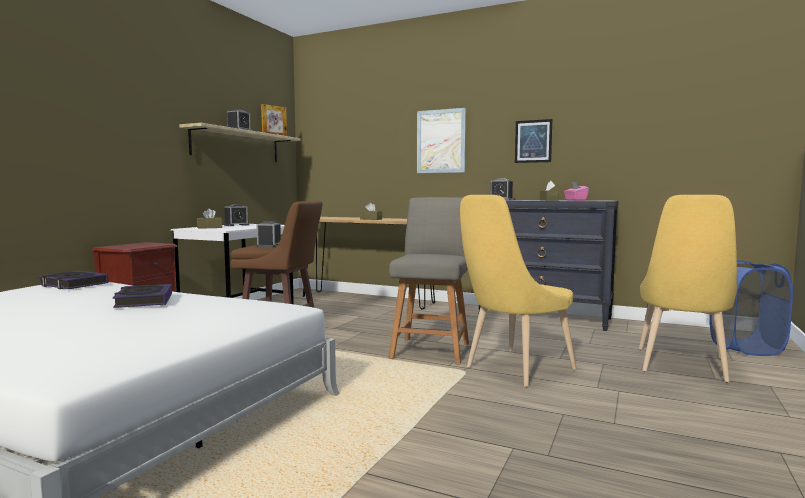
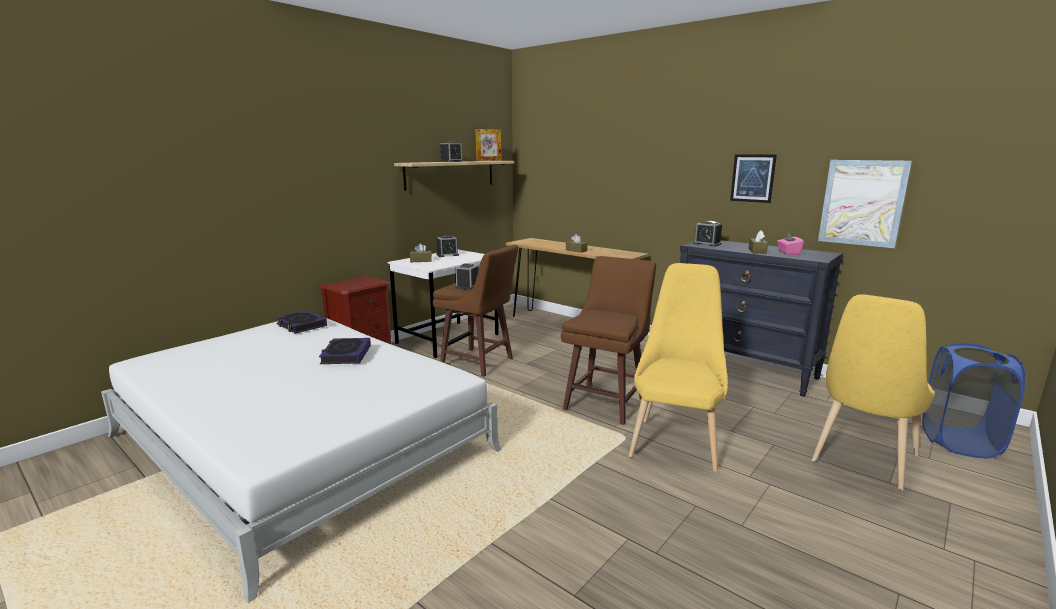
camera: 15 degrees right, 10 degrees up
grey chair [389,197,469,364] -> brown stool [561,256,656,425]
picture [417,108,466,173] -> picture moved to [818,160,912,248]
yellow chair [460,195,577,387] -> yellow chair turned 135 degrees clockwise [629,263,728,473]

